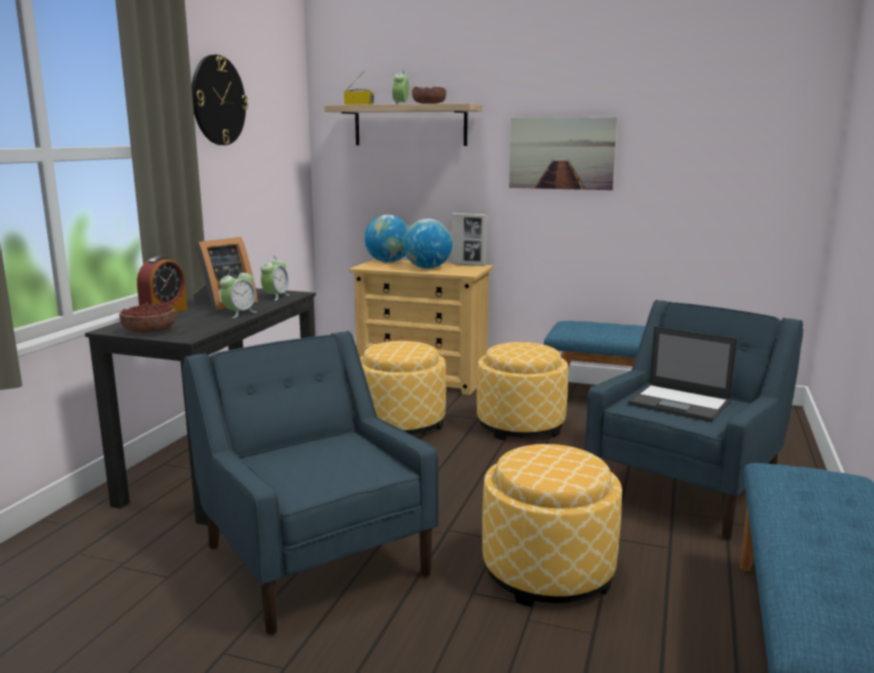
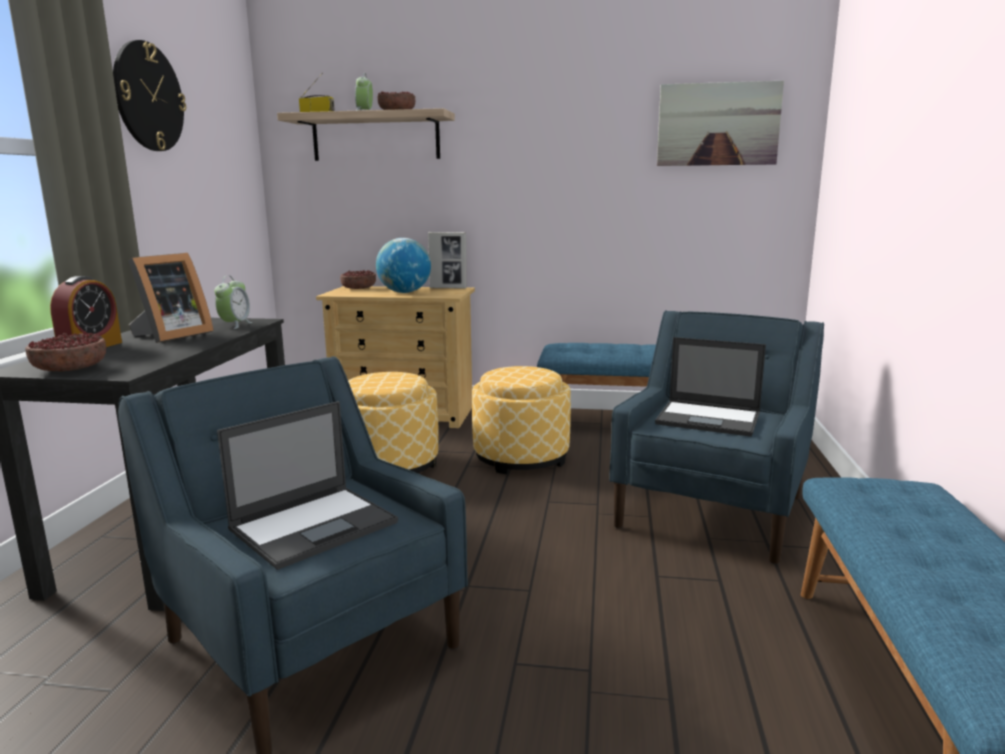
camera: 10 degrees left, 0 degrees up
alarm clock [220,268,256,318] -> none
globe [364,215,409,263] -> bowl [340,270,376,289]
ottoman [482,444,622,607] -> none
picture [509,117,617,190] -> picture moved to [657,81,784,166]
none -> laptop [217,401,398,570]

